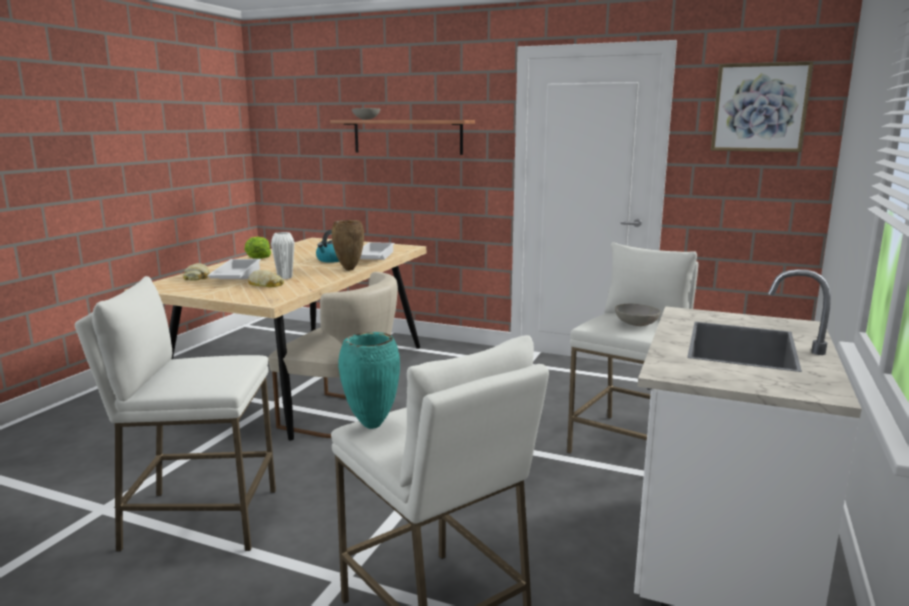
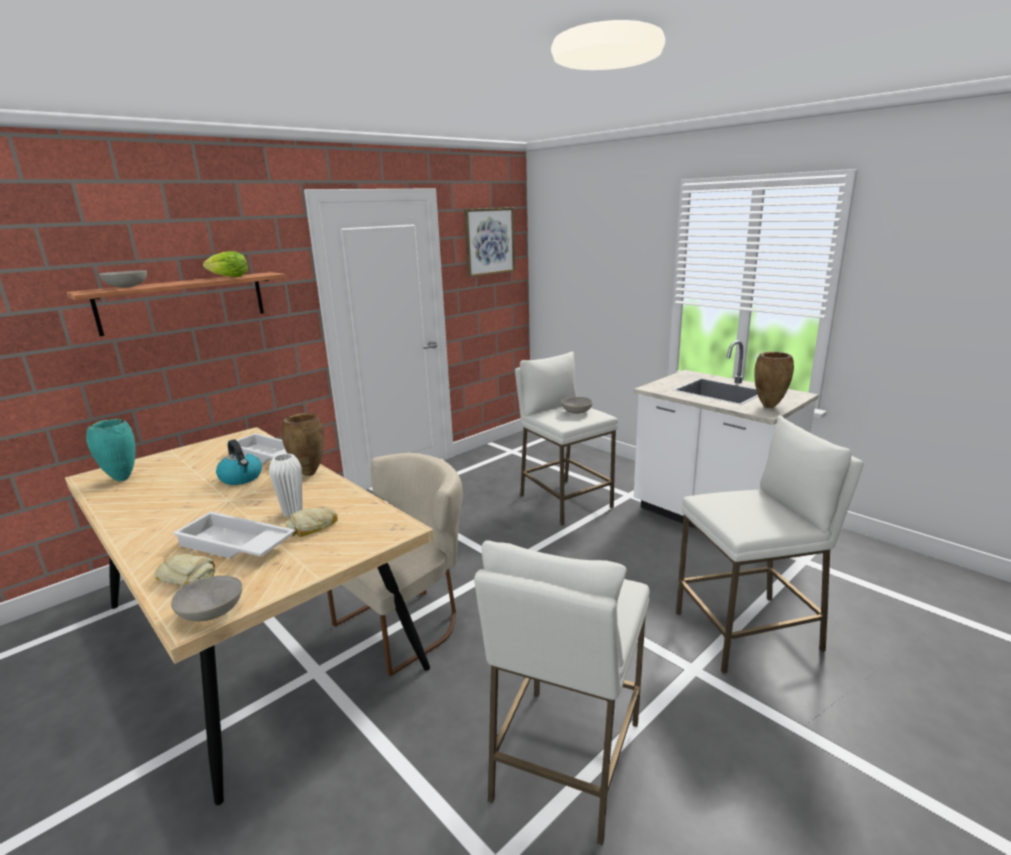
camera: 65 degrees left, 5 degrees up
lettuce [244,237,271,259] -> lettuce moved to [203,251,248,277]
turquoise vase [338,332,400,429] -> turquoise vase moved to [86,418,135,481]
none -> grey bowl [171,575,242,621]
none -> brown vase [754,352,794,408]

